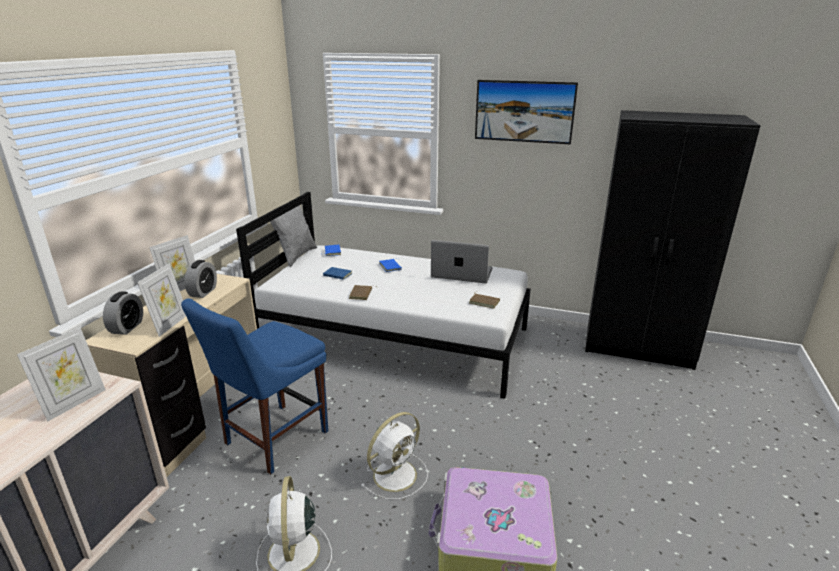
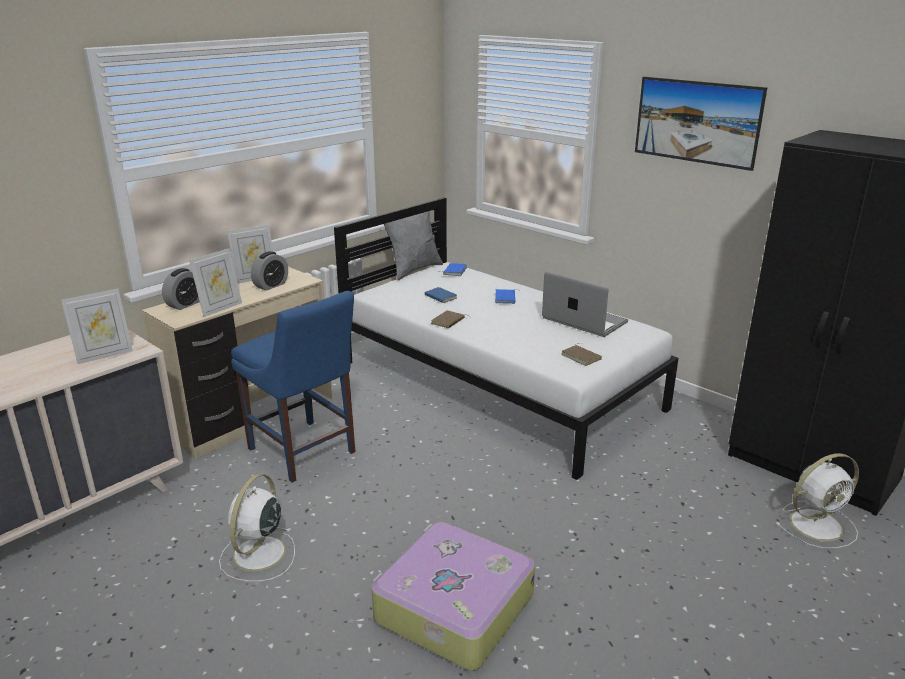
camera: 25 degrees right, 0 degrees up
blue chair [181,298,329,474] -> blue chair turned 105 degrees counterclockwise [231,291,356,483]
white fan [361,412,428,500] -> white fan moved to [776,453,859,549]

